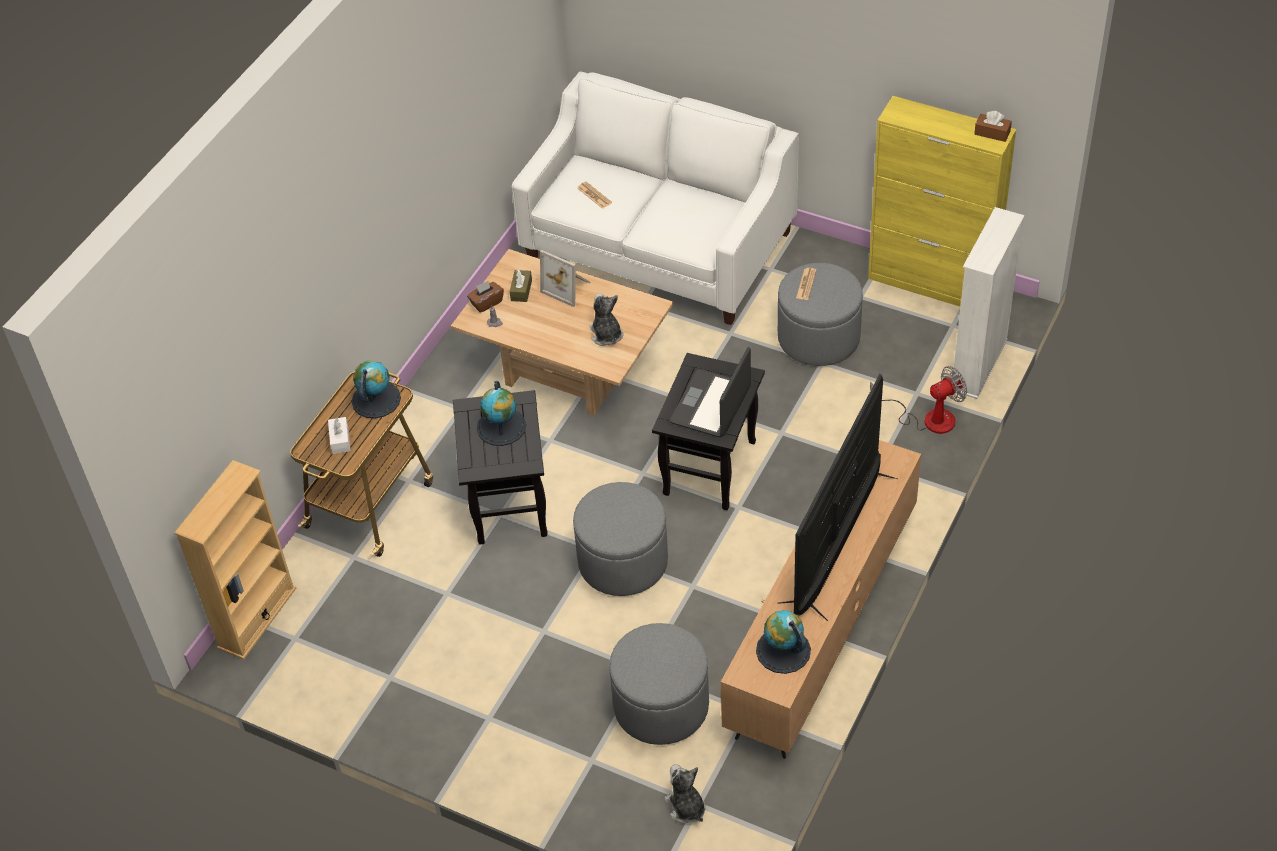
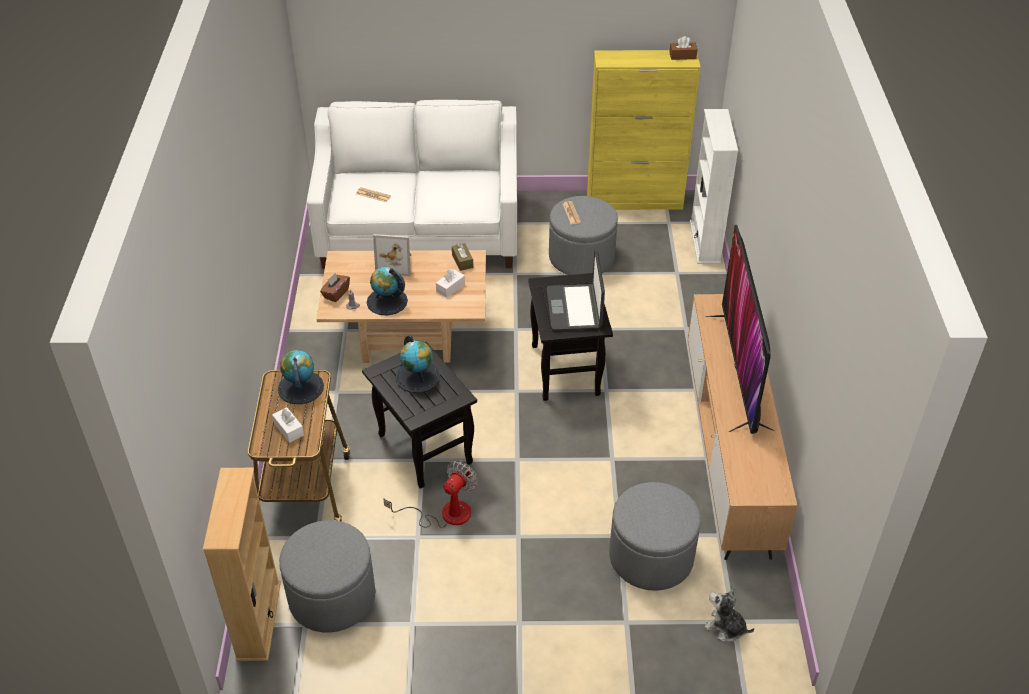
camera: 30 degrees left, 5 degrees down
brown tissue box [510,270,532,302] -> brown tissue box moved to [452,243,473,271]
grey ottoman [573,482,668,596] -> grey ottoman moved to [279,520,375,633]
plush toy [589,293,623,346] -> white tissue box [436,269,465,298]
globe [756,610,811,674] -> globe moved to [367,267,408,316]
fan [870,366,967,434] -> fan moved to [383,461,478,528]

